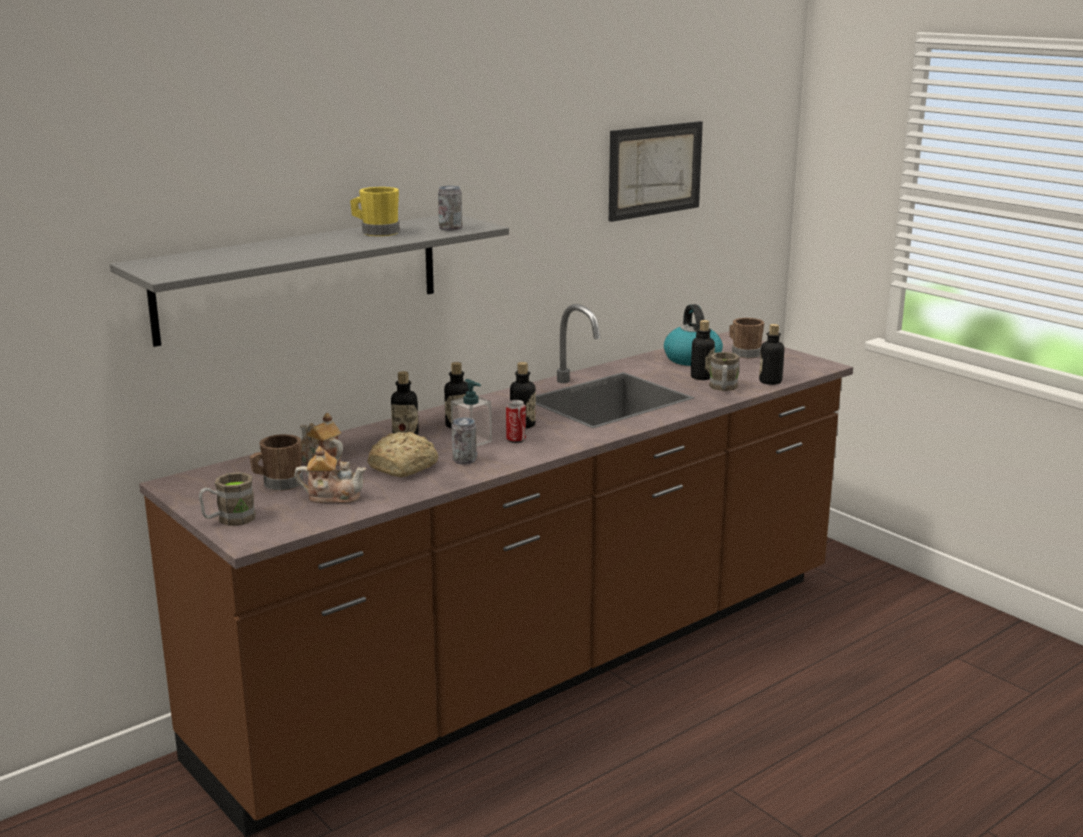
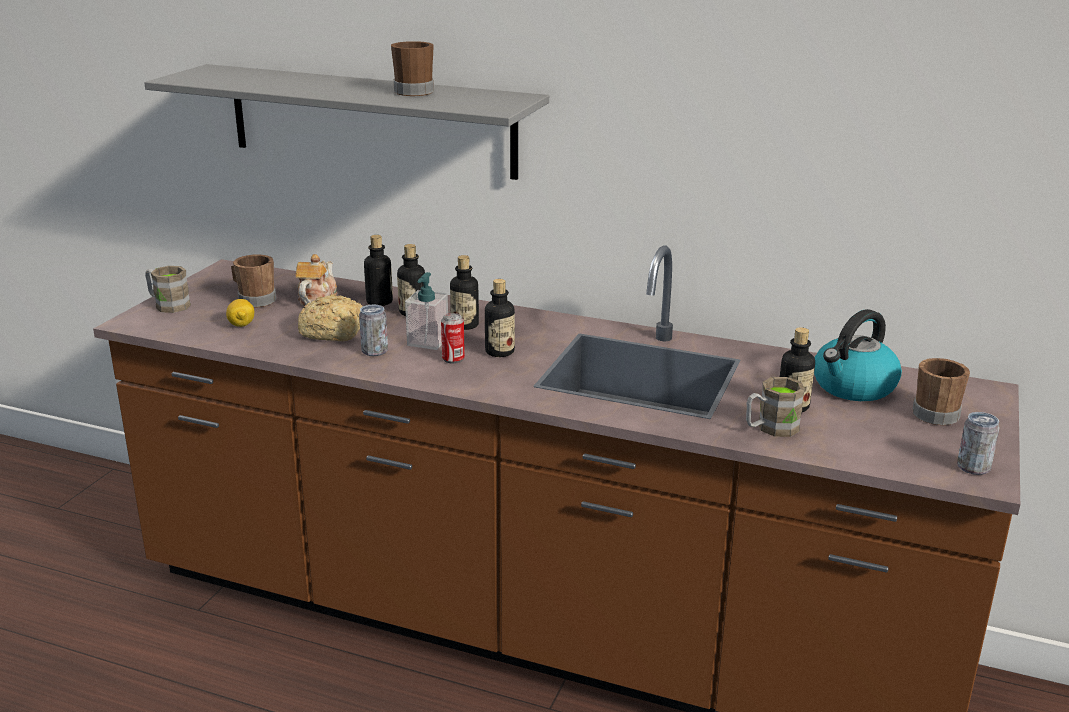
camera: 60 degrees right, 5 degrees up
teapot [294,446,366,503] -> lemon [226,299,254,327]
yellow mug [350,187,400,236] -> brown mug [391,41,434,96]
can [438,186,462,231] -> can moved to [957,412,1000,475]
picture [609,121,703,222] -> none
bottle [759,324,784,385] -> bottle moved to [364,235,393,306]

